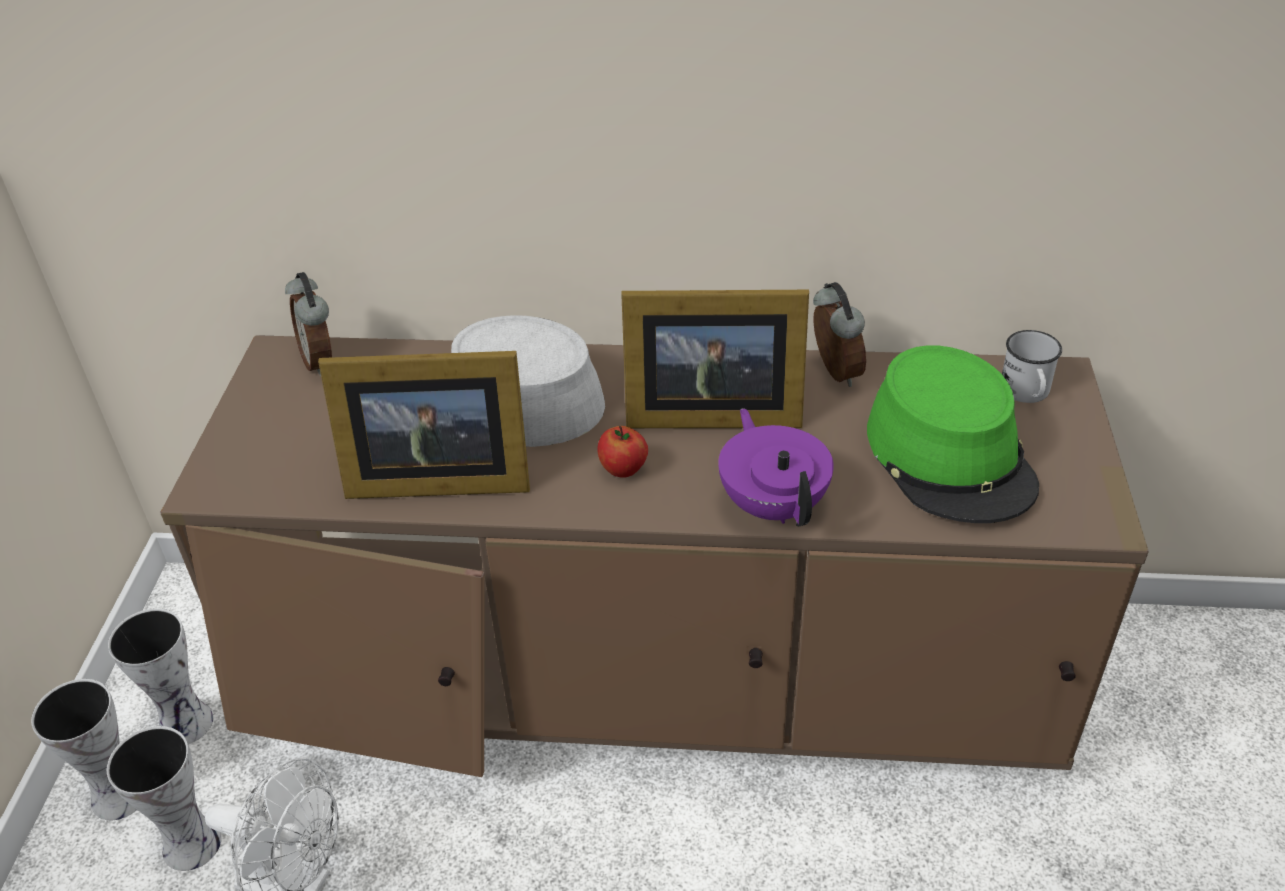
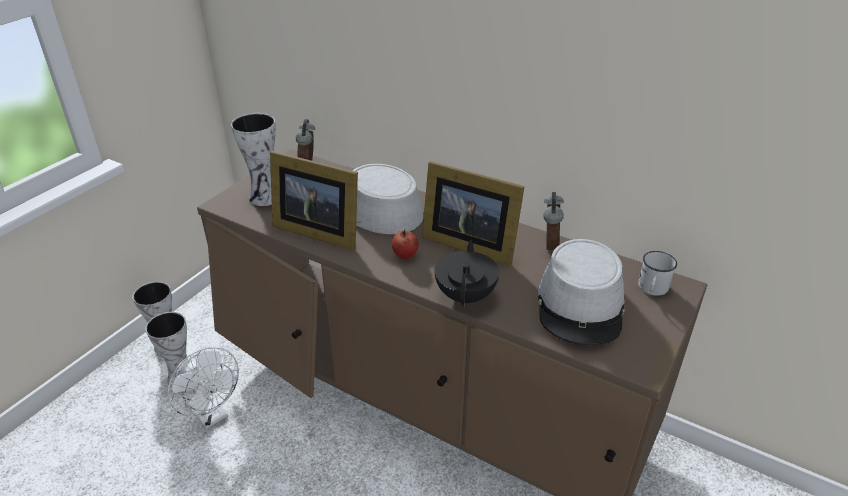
camera: 25 degrees right, 5 degrees down
vase [108,608,213,744] -> vase moved to [231,113,276,206]
purple teapot [718,408,834,526] -> black teapot [434,241,499,306]
green hat [867,345,1039,523] -> grey hat [538,239,625,346]

